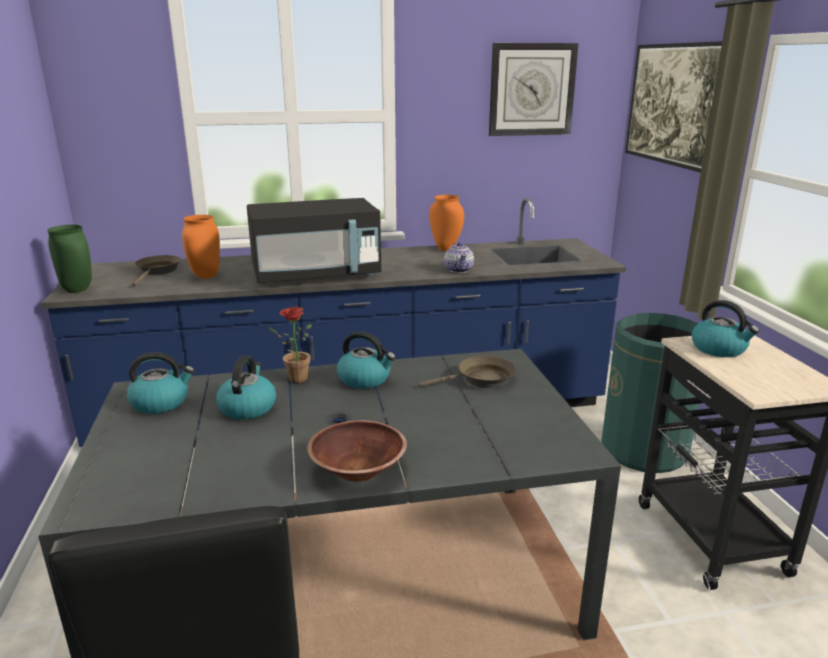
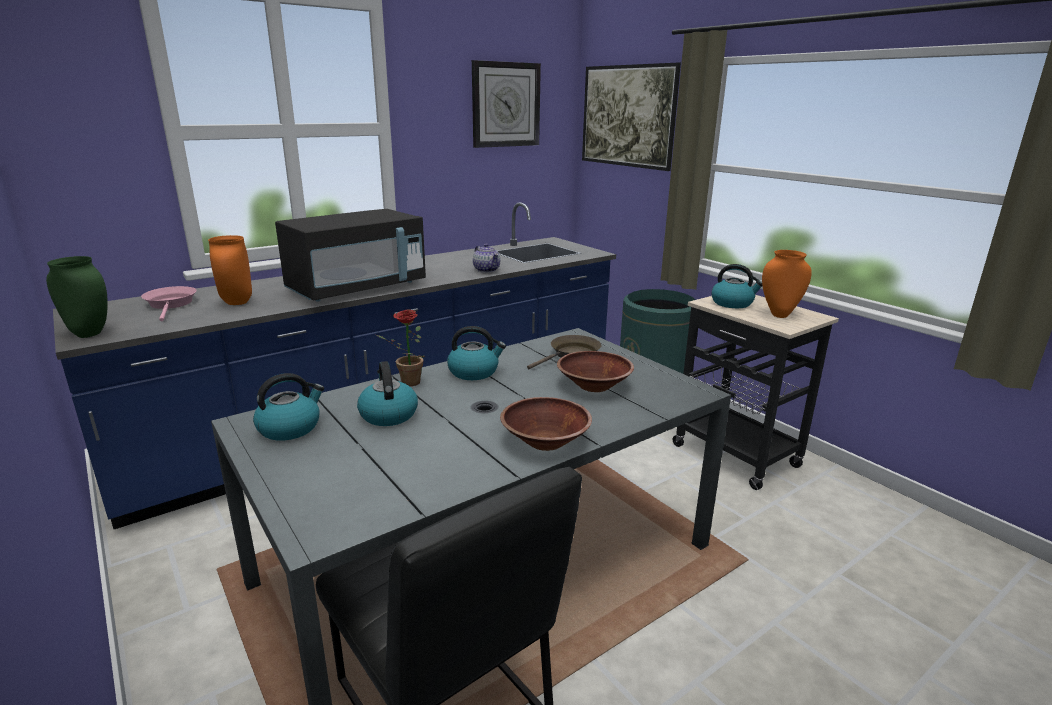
camera: 25 degrees left, 0 degrees up
brown frying pan [132,255,181,286] -> pink frying pan [141,286,197,321]
orange vase [429,195,464,251] -> orange vase moved to [762,250,812,318]
none -> brown bowl [557,351,634,392]

